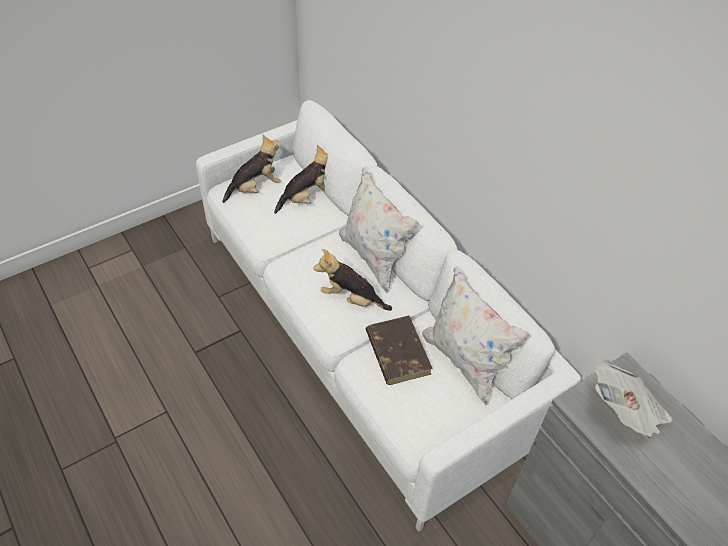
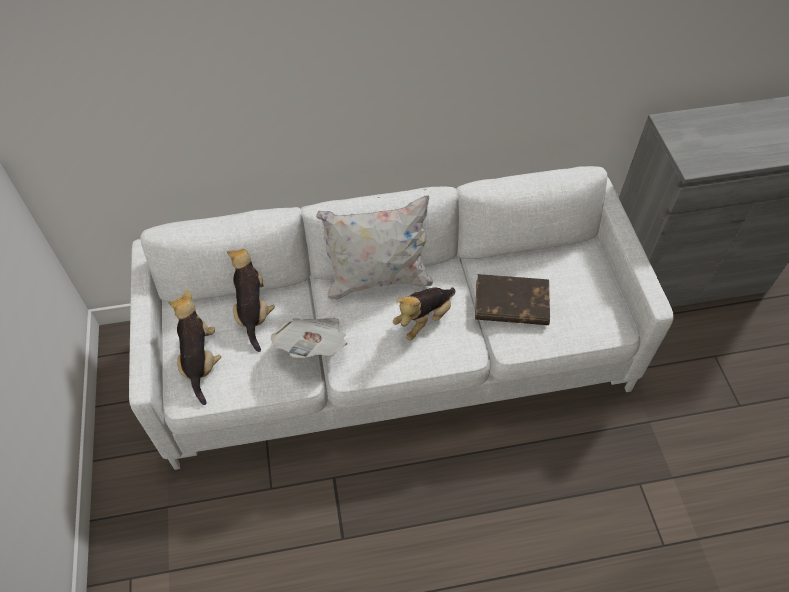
camera: 65 degrees left, 5 degrees up
white pillow [422,266,530,405] -> none
newspaper [595,362,672,438] -> newspaper moved to [271,318,348,358]

